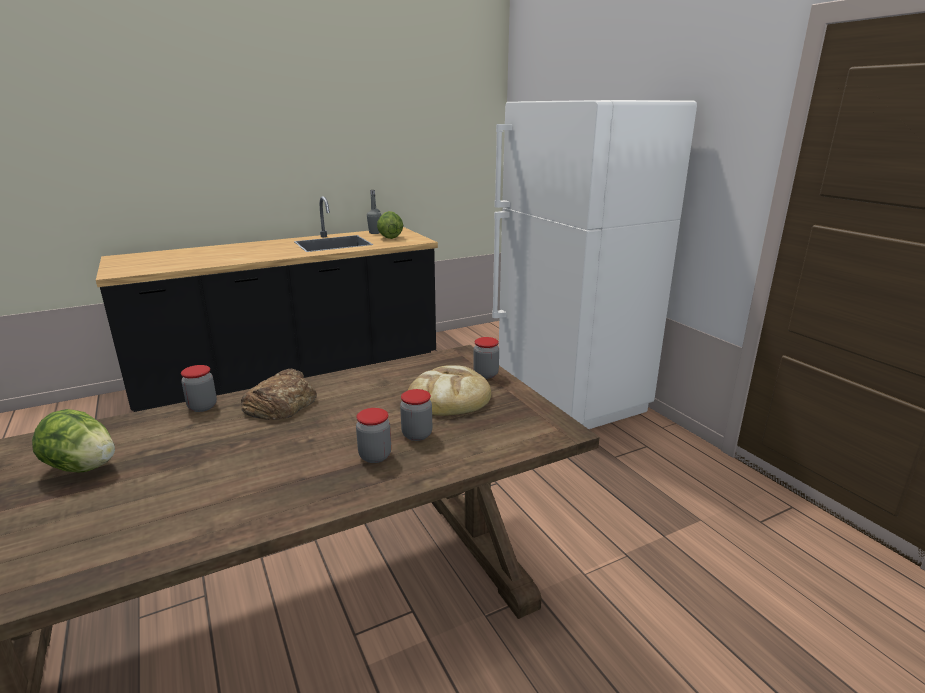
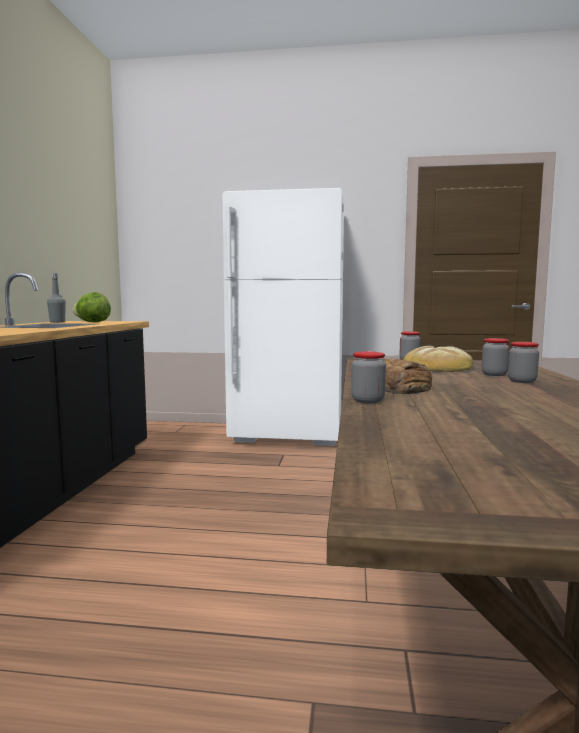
camera: 55 degrees left, 15 degrees down
lettuce [32,409,115,473] -> none

